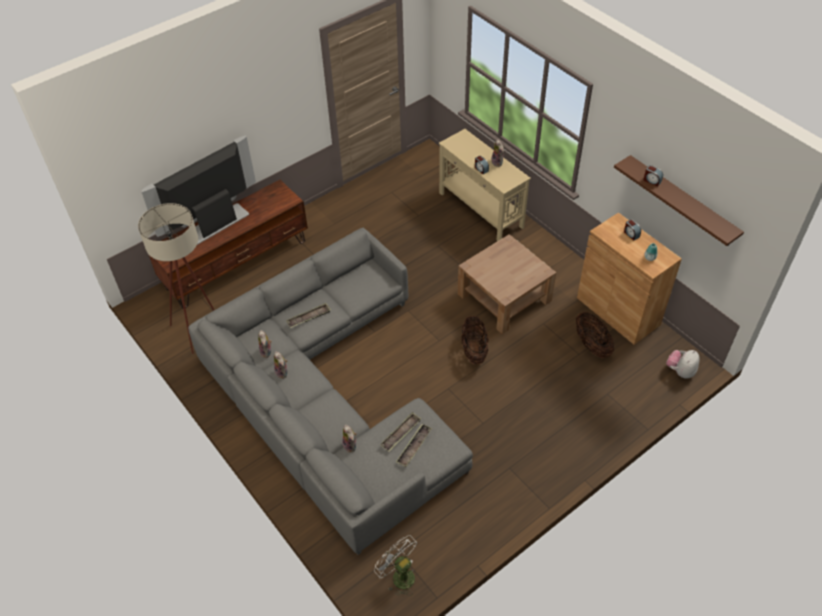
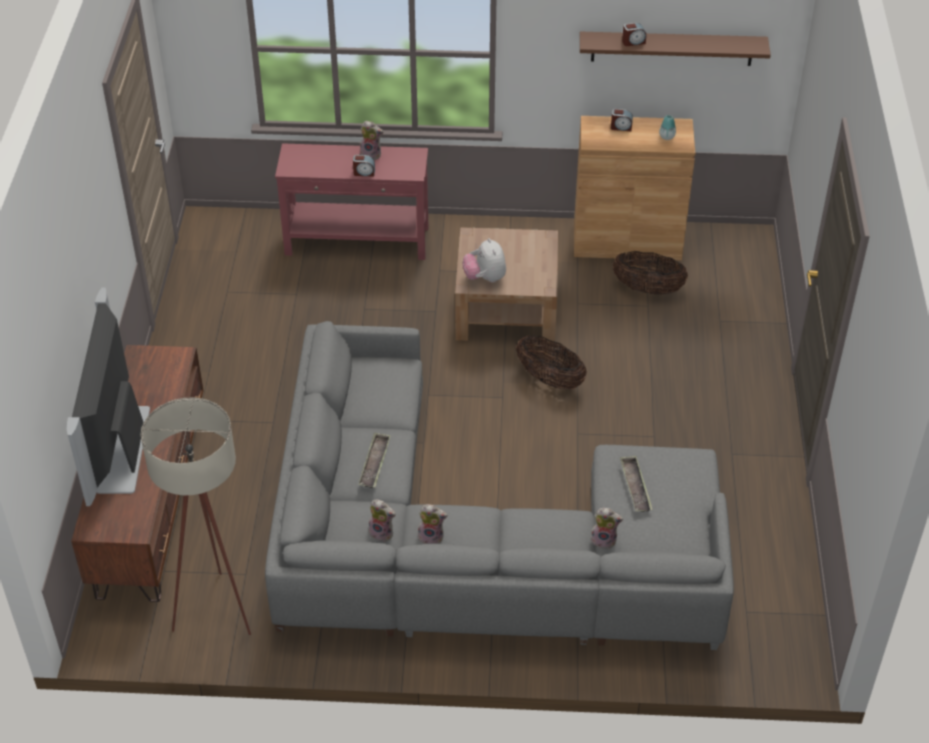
camera: 50 degrees left, 5 degrees down
white fan [374,535,417,596] -> none
tray [396,424,432,467] -> none
beige console table [439,129,531,241] -> red console table [275,143,429,260]
plush toy [666,350,700,379] -> plush toy moved to [463,238,506,282]

